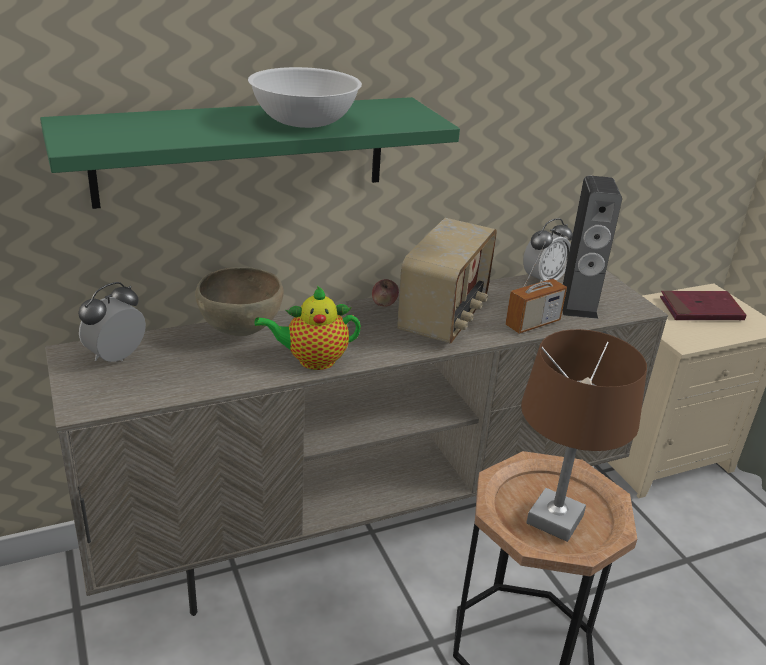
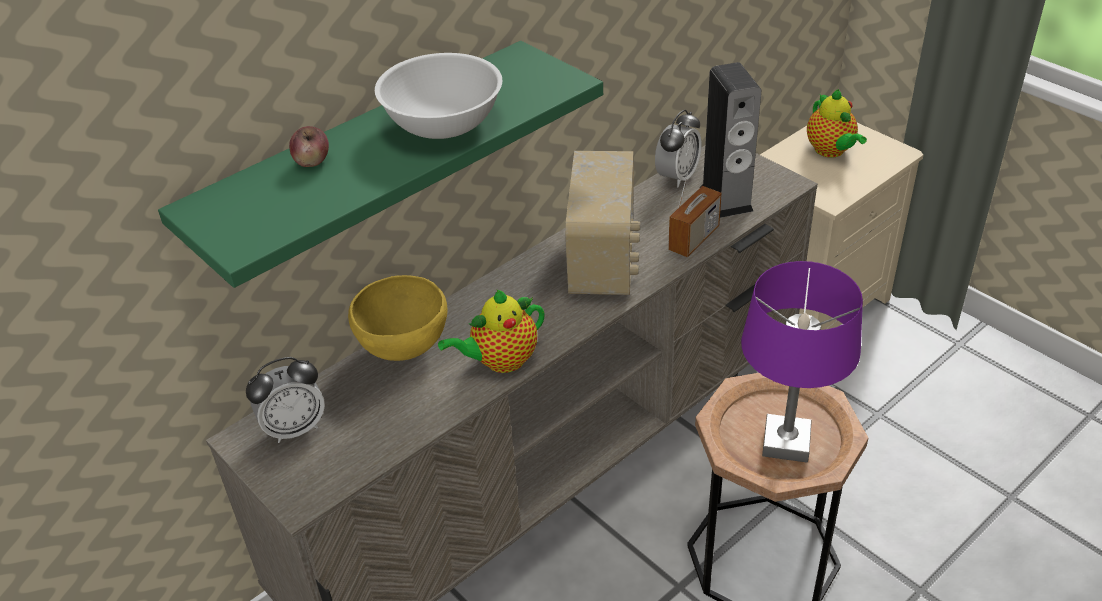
camera: 15 degrees left, 10 degrees up
alarm clock [78,282,146,362] -> alarm clock turned 135 degrees counterclockwise [246,357,325,443]
brown bowl [195,267,284,336] -> yellow bowl [348,275,447,361]
apple [372,279,399,307] -> apple moved to [289,126,329,167]
brown table lamp [521,329,647,542] -> purple table lamp [741,261,863,463]
red book [660,291,746,321] -> teapot [807,89,867,158]

